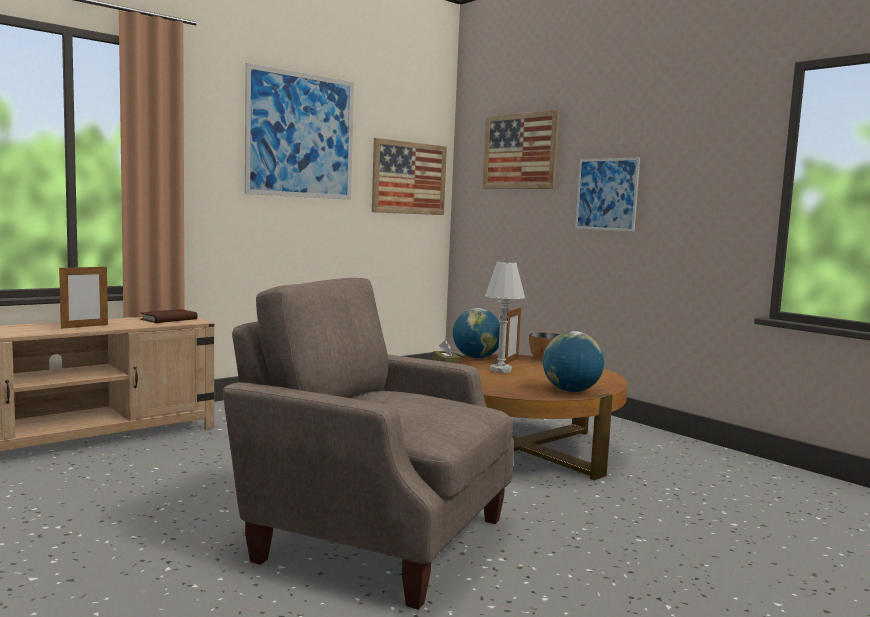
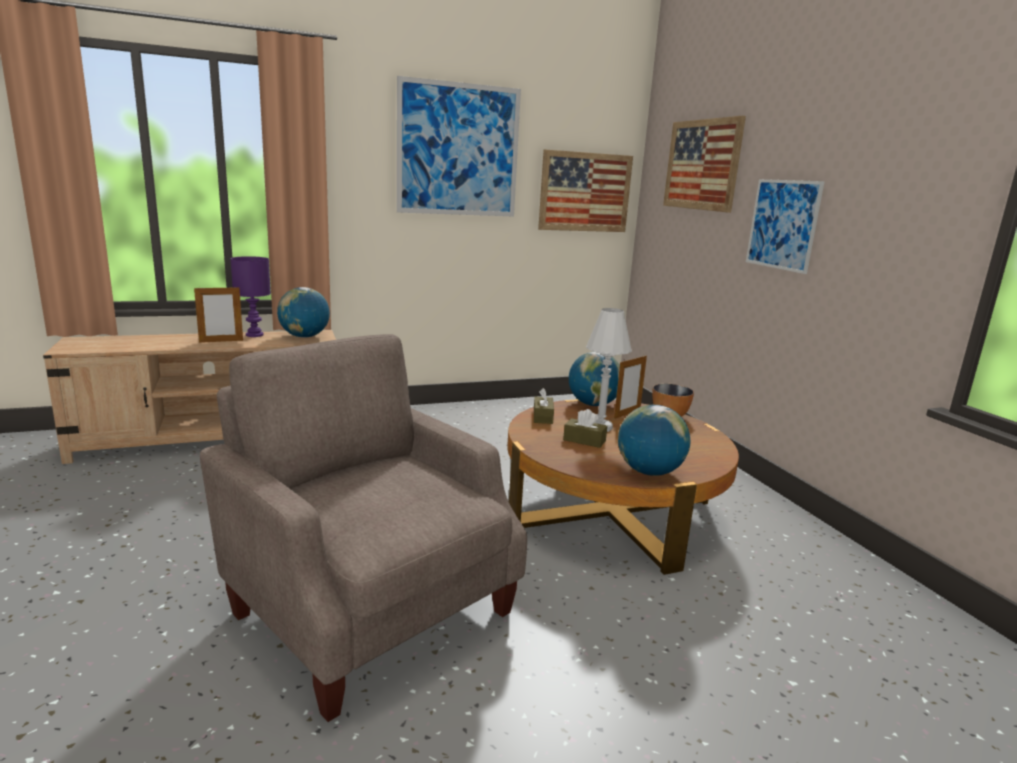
camera: 20 degrees right, 10 degrees up
brown book [141,309,198,323] -> globe [277,287,330,338]
none -> purple table lamp [230,256,271,337]
none -> brown tissue box [563,409,607,448]

